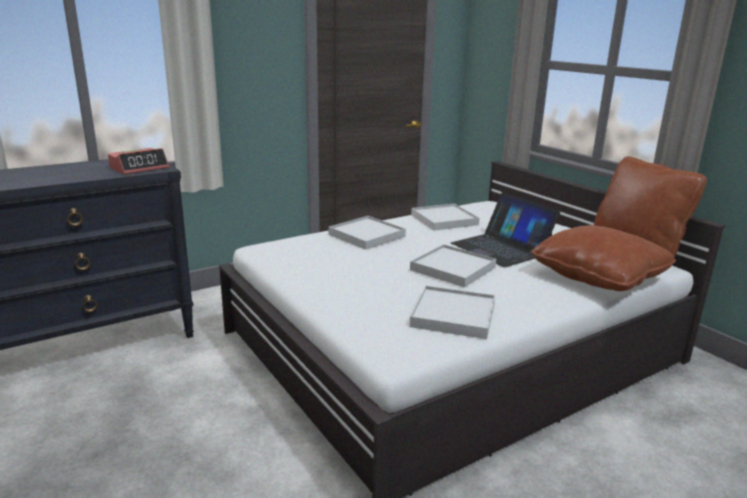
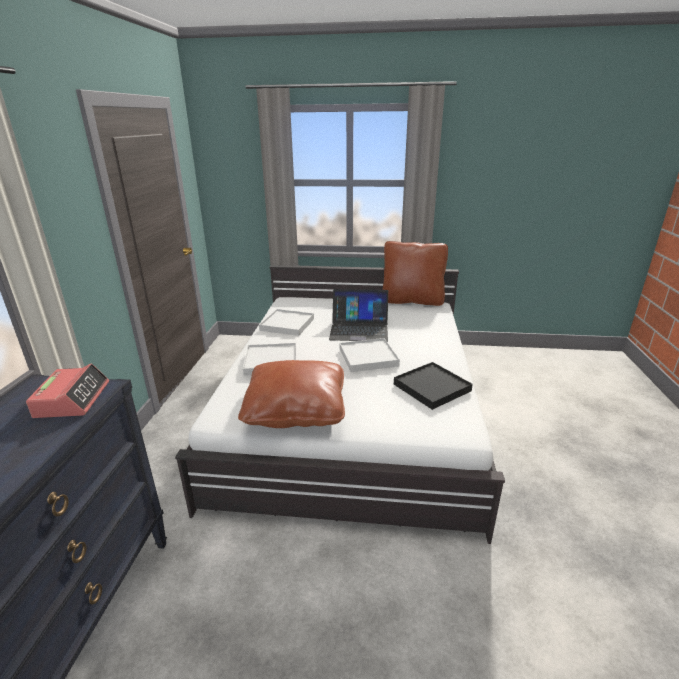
camera: 50 degrees left, 5 degrees up
white tray [410,286,495,339] -> black tray [394,362,473,410]
brown pillow [530,225,676,291] -> brown pillow moved to [238,360,345,428]

